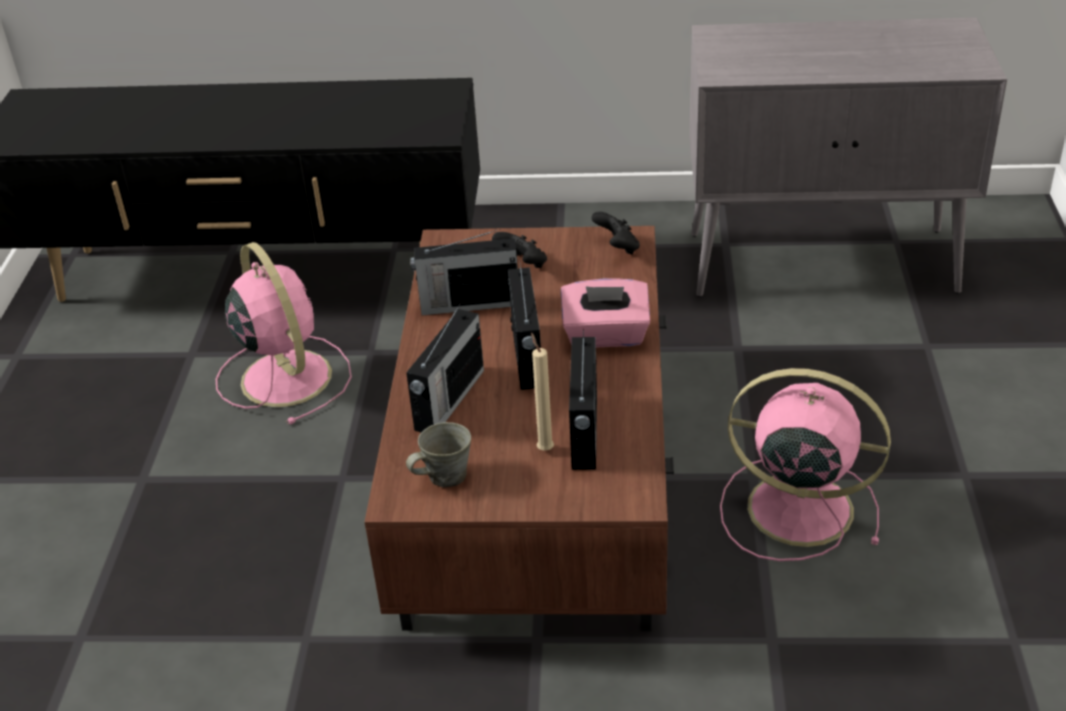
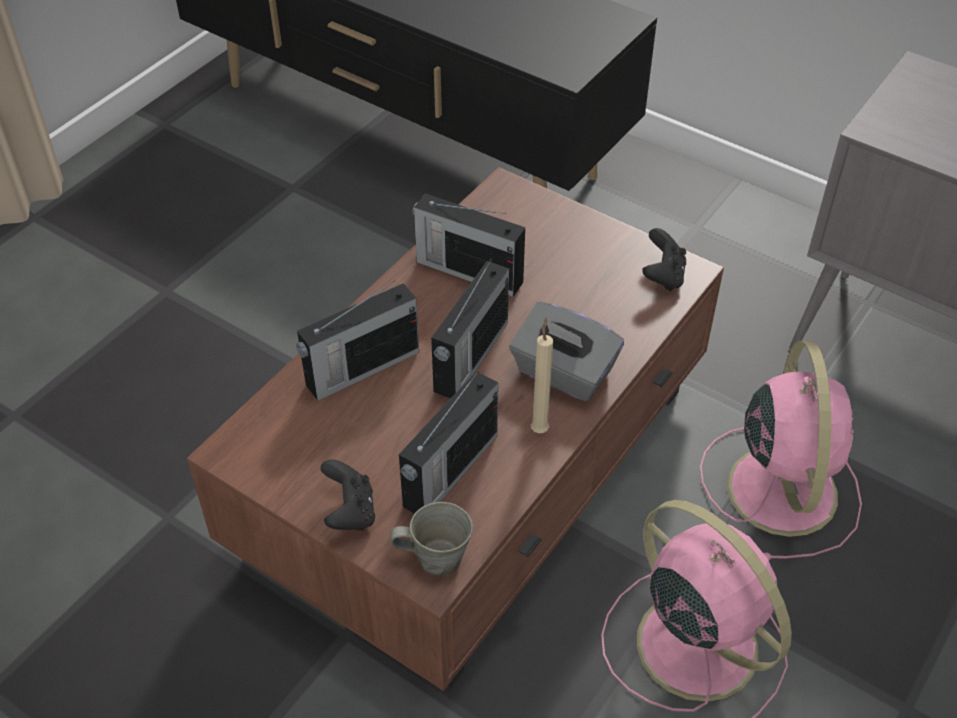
camera: 30 degrees right, 10 degrees up
pink fan [216,242,352,425] -> pink fan moved to [700,341,862,560]
grey mug [406,422,471,488] -> grey mug moved to [390,502,473,577]
black game controller [492,232,547,268] -> black game controller moved to [320,460,375,531]
beige candle [531,333,554,451] -> beige candle moved to [531,317,553,433]
pink tissue box [561,279,650,348] -> grey tissue box [509,302,624,401]

